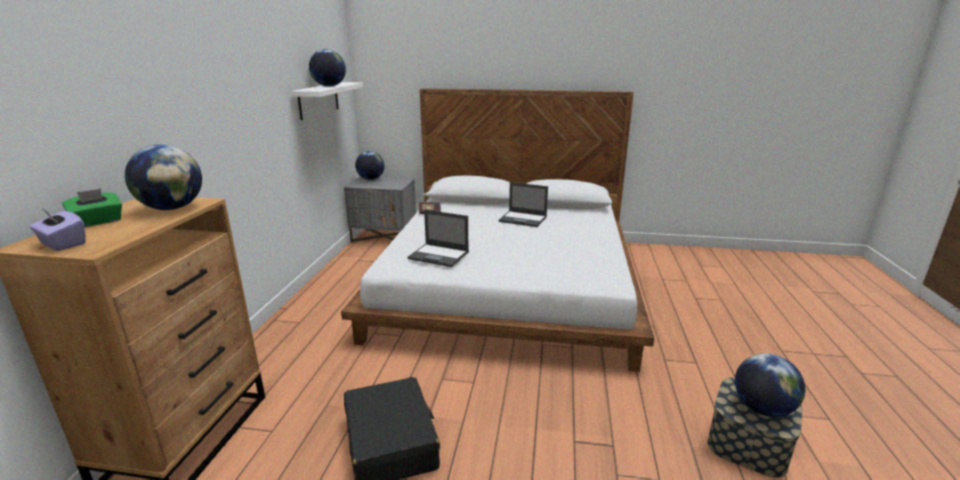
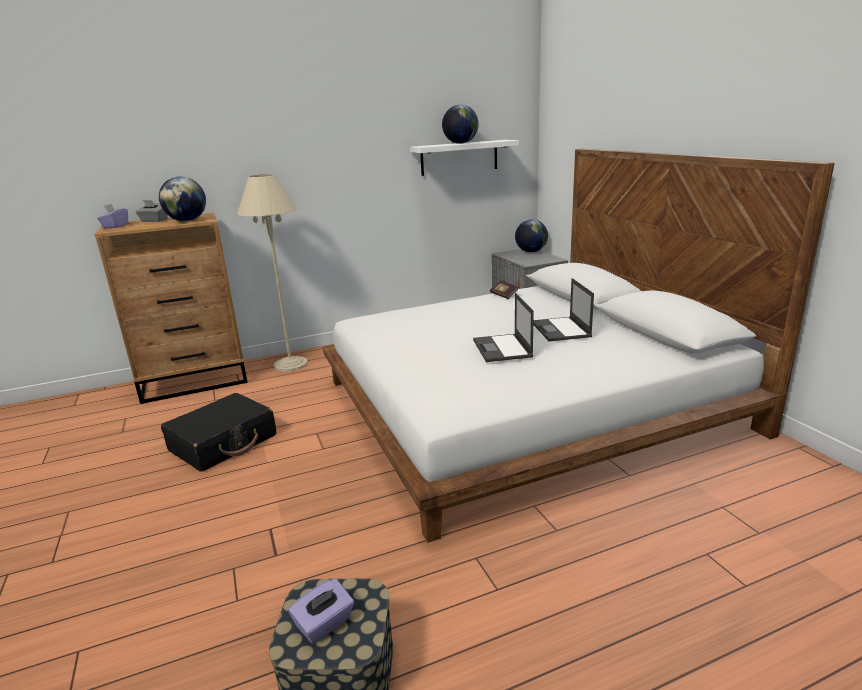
camera: 60 degrees right, 0 degrees up
green tissue box [62,189,122,227] -> grey tissue box [135,200,168,222]
laptop [407,210,469,267] -> laptop moved to [473,293,534,362]
globe [735,353,805,417] -> purple tissue box [288,578,354,644]
none -> beige floor lamp [237,174,308,372]

